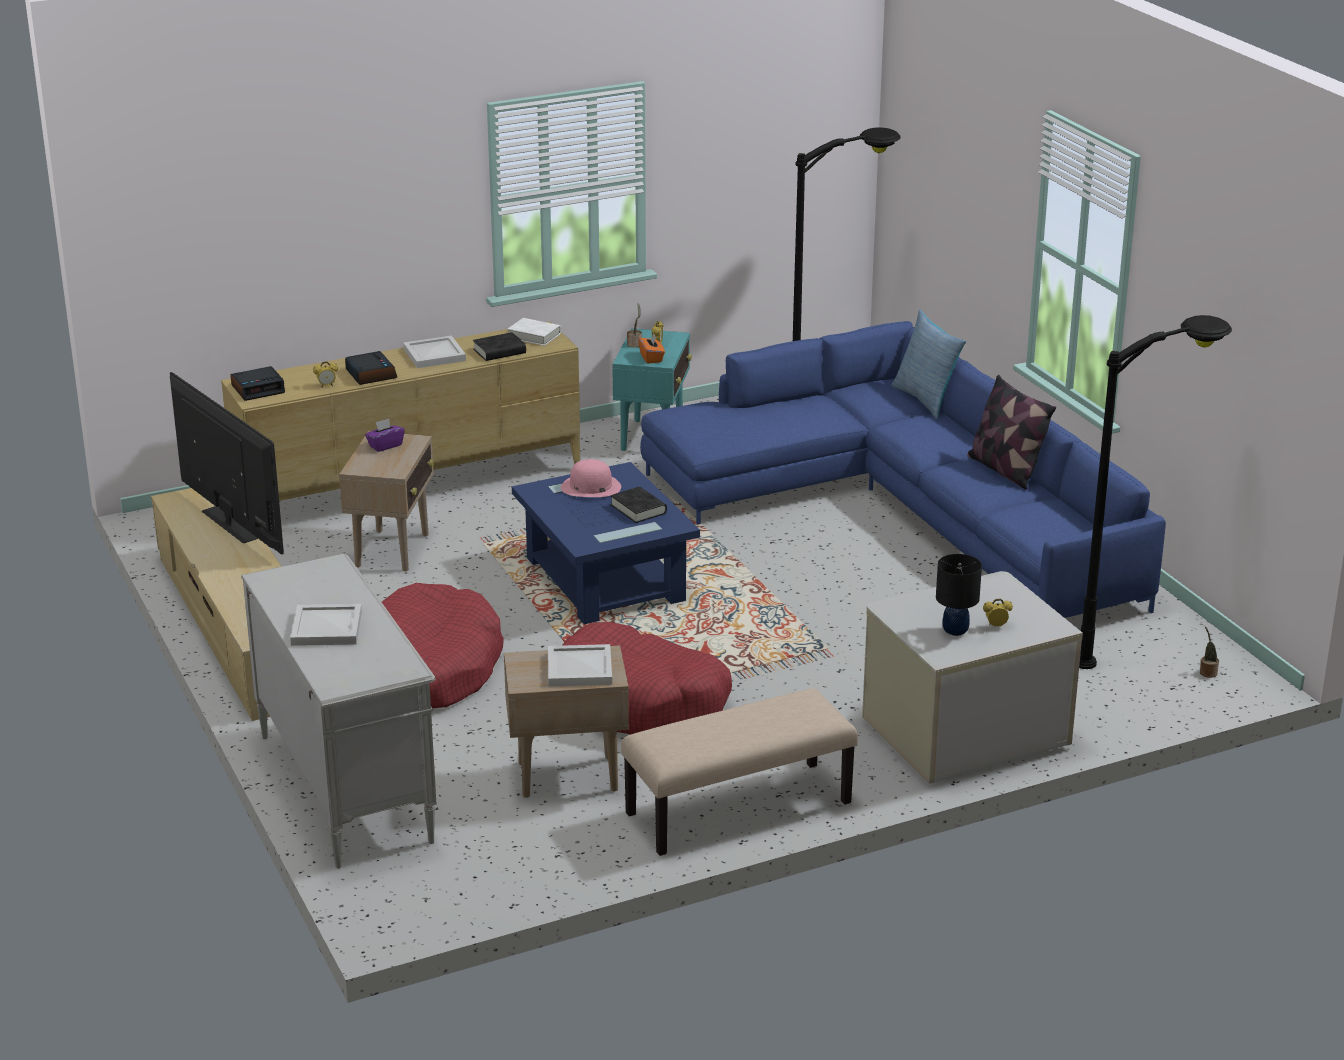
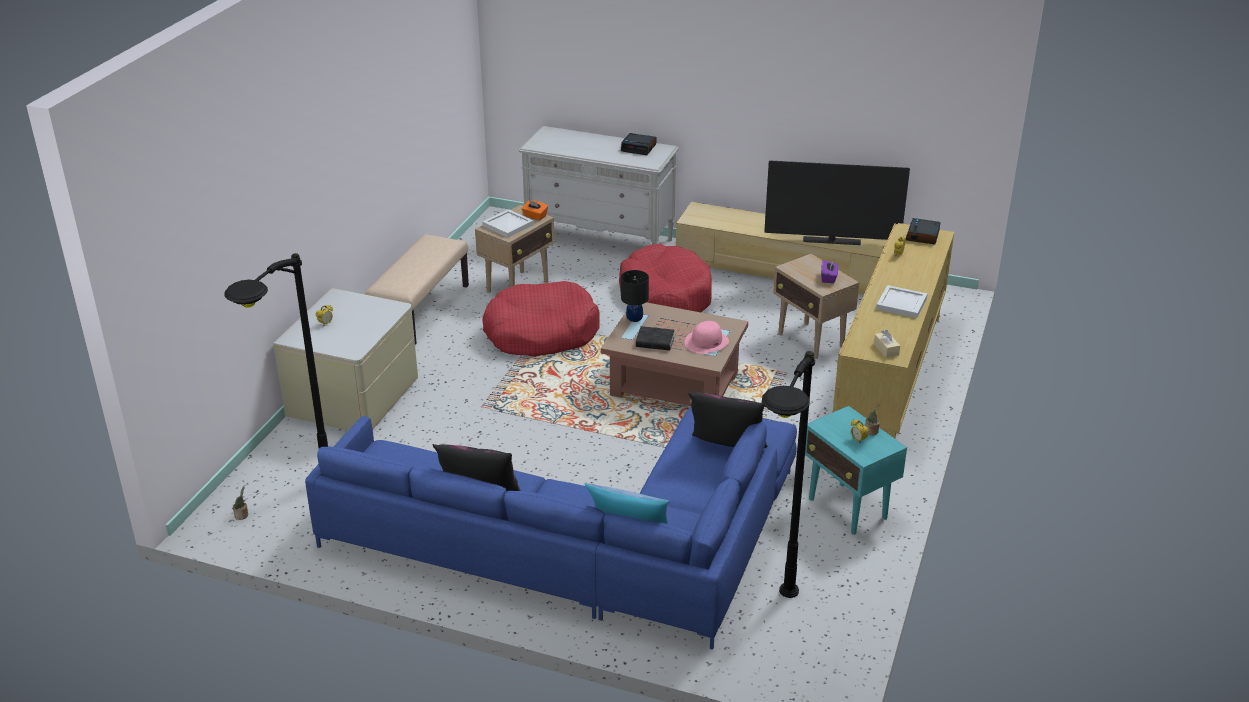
camera: 135 degrees right, 5 degrees up
white tray [290,604,362,646] -> none
alarm clock [345,351,397,385] -> alarm clock moved to [621,133,657,155]
black book [473,332,526,361] -> none
white book [507,318,561,346] -> beige tissue box [874,330,900,358]
blue coffee table [512,462,700,624] -> brown coffee table [601,302,748,406]
orange tissue box [638,333,665,364] -> orange tissue box moved to [522,200,548,220]
black table lamp [936,554,982,636] -> black table lamp moved to [621,270,649,322]
none -> pillow [688,392,768,448]

